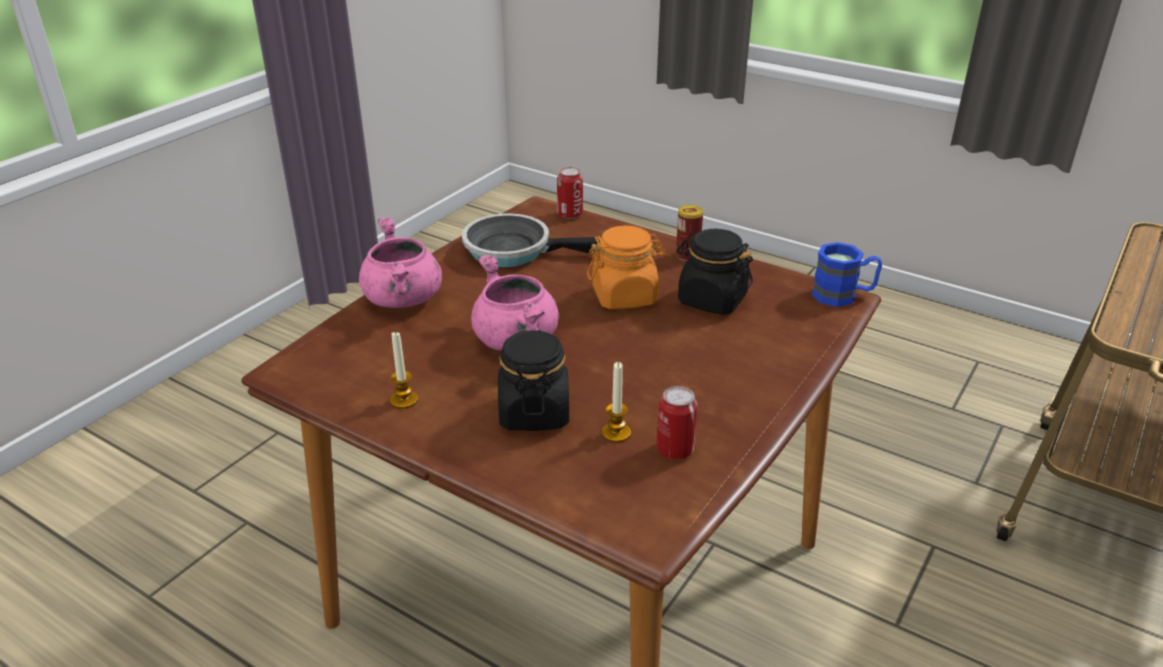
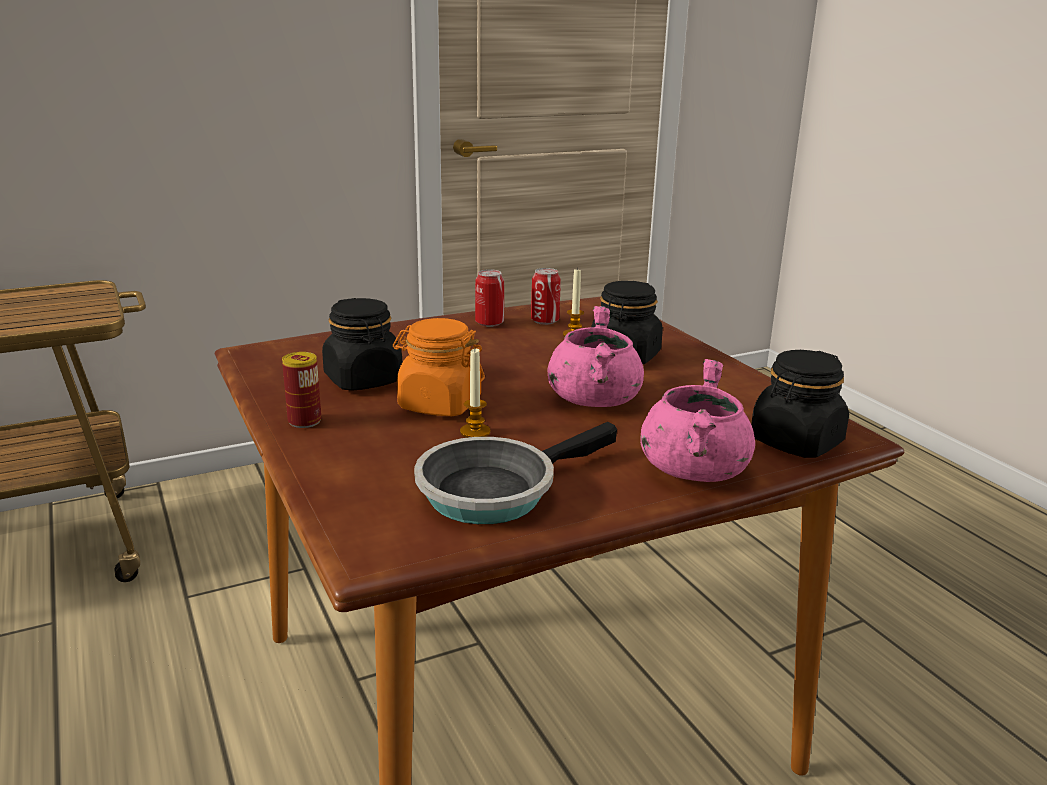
camera: 150 degrees left, 10 degrees down
candle [390,331,418,409] -> candle moved to [460,349,490,438]
frying pan [462,214,602,267] -> frying pan turned 105 degrees clockwise [414,422,617,524]
can [557,167,583,219] -> can moved to [475,269,504,327]
blue mug [812,242,882,307] -> none
none -> black jar [751,350,849,458]

